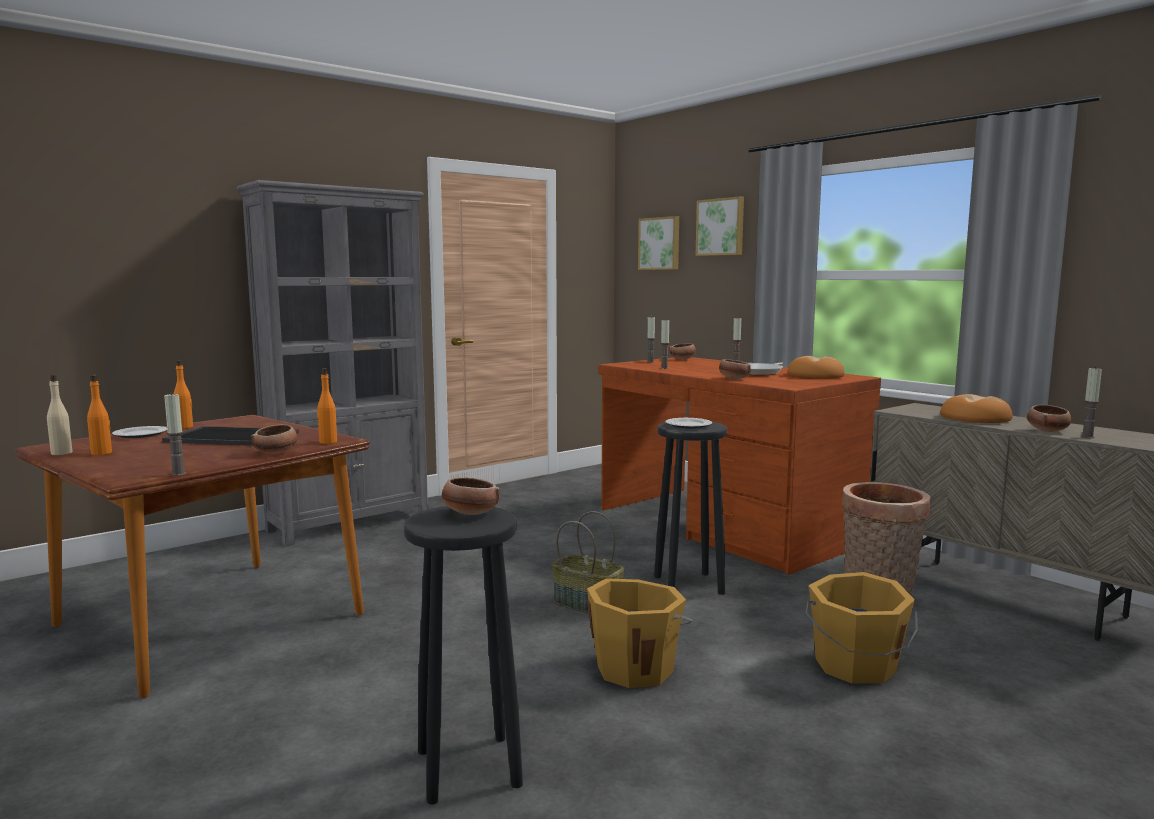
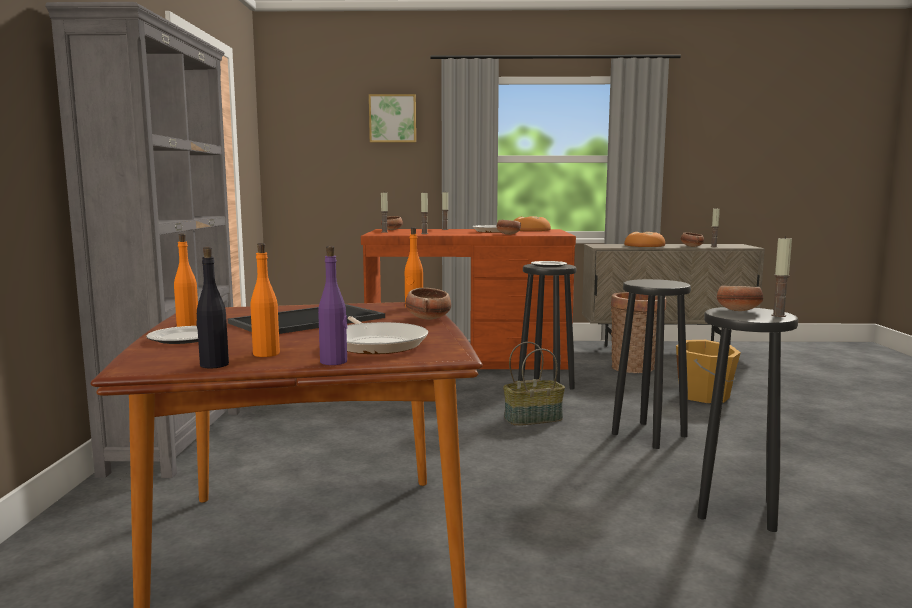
camera: 50 degrees left, 0 degrees up
beige bottle [47,374,72,455] -> black bottle [196,247,229,369]
candle [164,392,186,476] -> candle moved to [771,236,792,317]
orange bucket [587,578,692,688] -> black stool [612,279,691,449]
picture [638,216,679,270] -> none
none -> purple bottle [318,246,347,365]
none -> frying pan [346,316,428,354]

